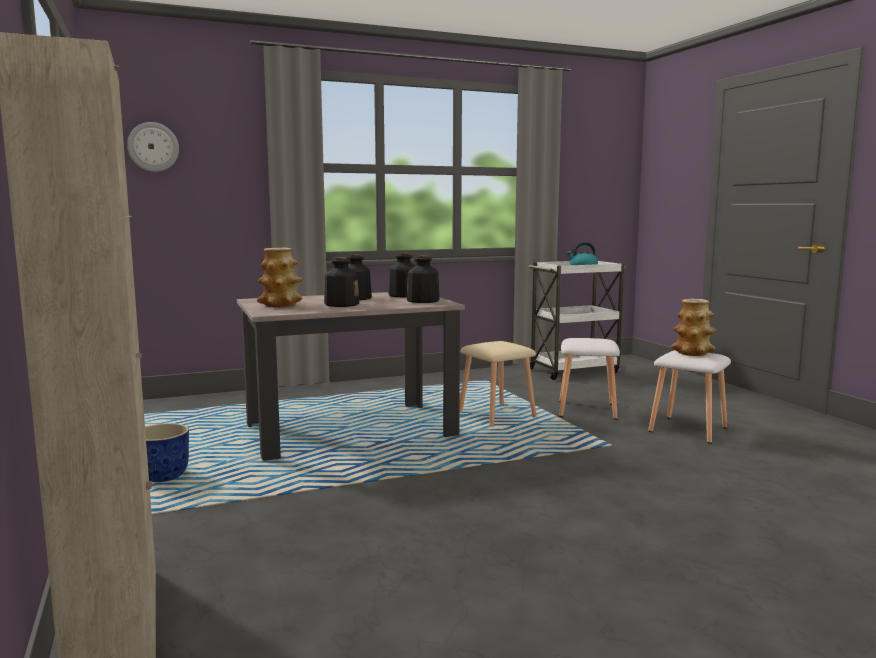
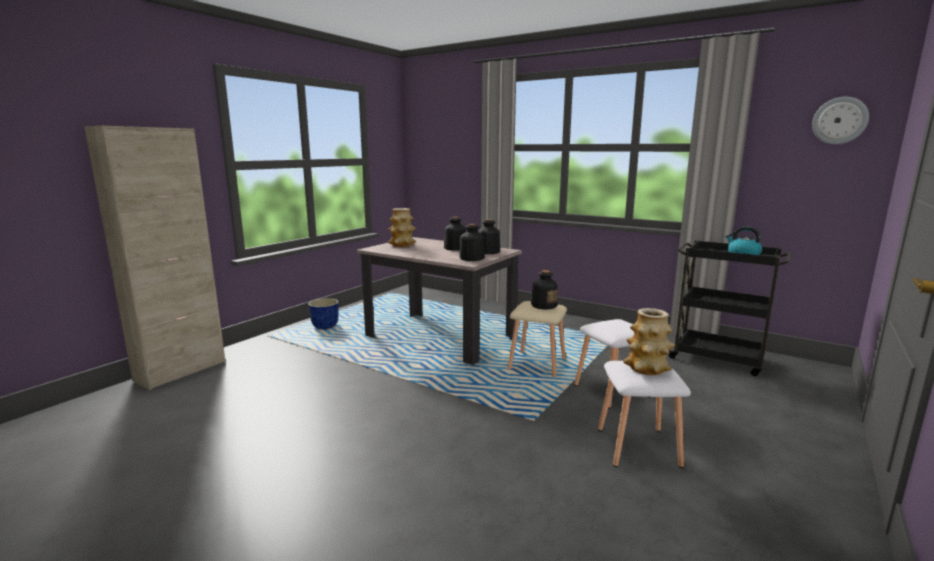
camera: 55 degrees right, 5 degrees up
wall clock [127,122,179,172] -> wall clock moved to [812,97,869,144]
bottle [324,257,359,307] -> bottle moved to [531,270,558,310]
white cart [528,261,628,380] -> black cart [669,240,791,376]

